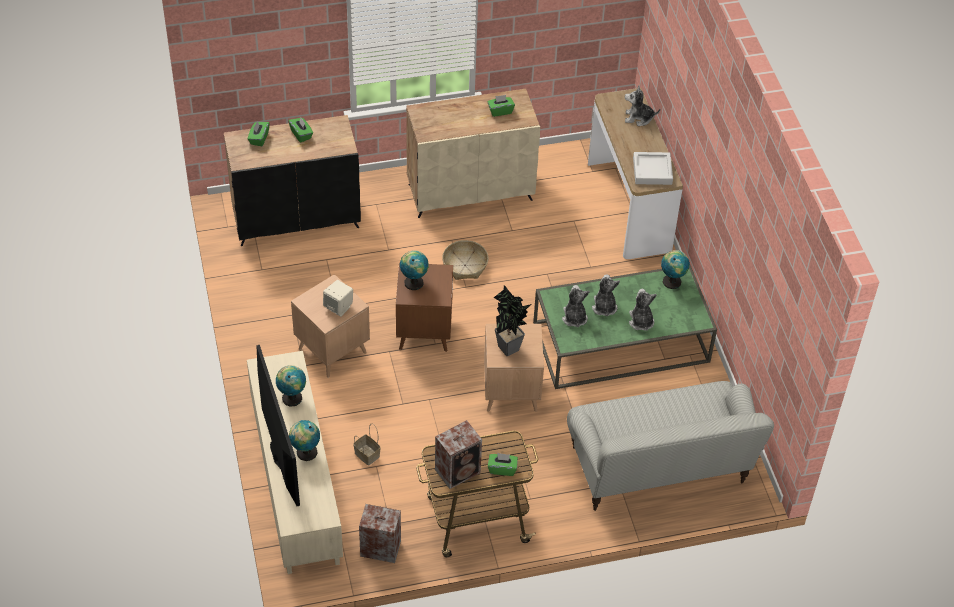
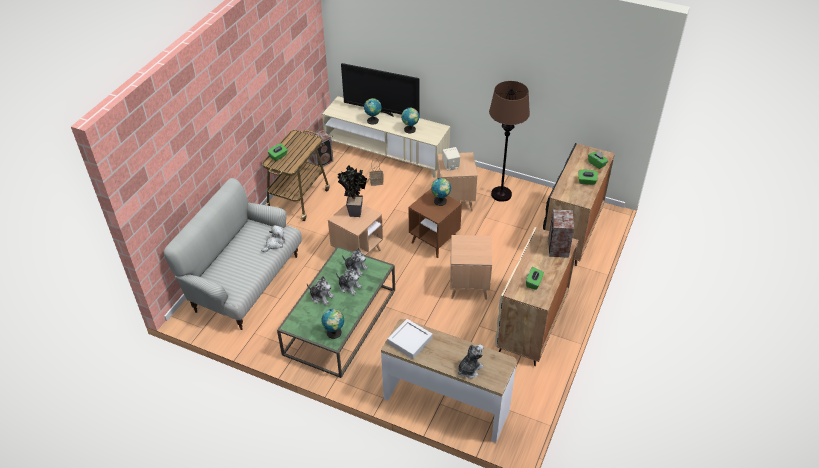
camera: 130 degrees right, 5 degrees down
speaker [435,420,482,489] -> speaker moved to [548,210,574,258]
basket [442,240,488,280] -> brown side table [450,235,492,300]
none -> plush toy [261,225,285,252]
none -> brown floor lamp [489,81,530,202]

